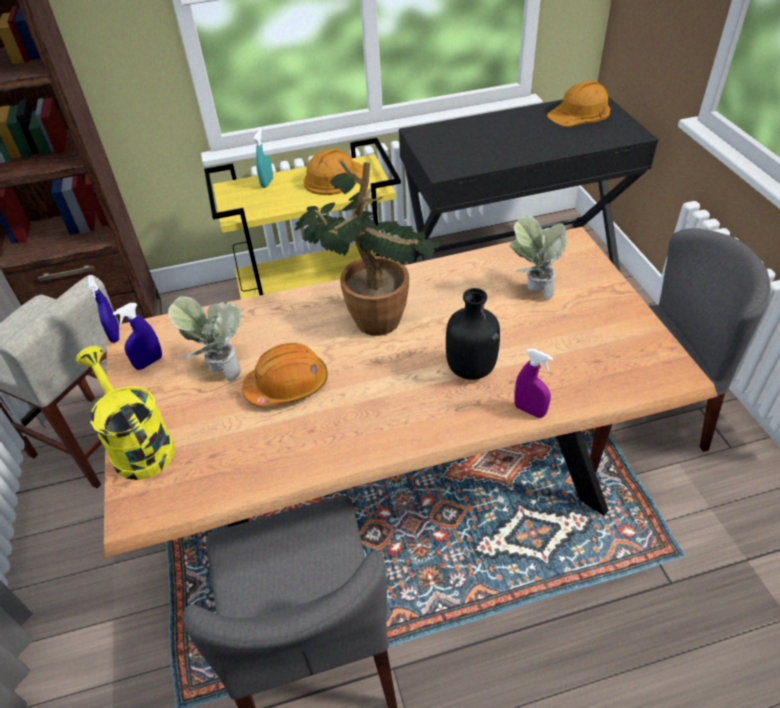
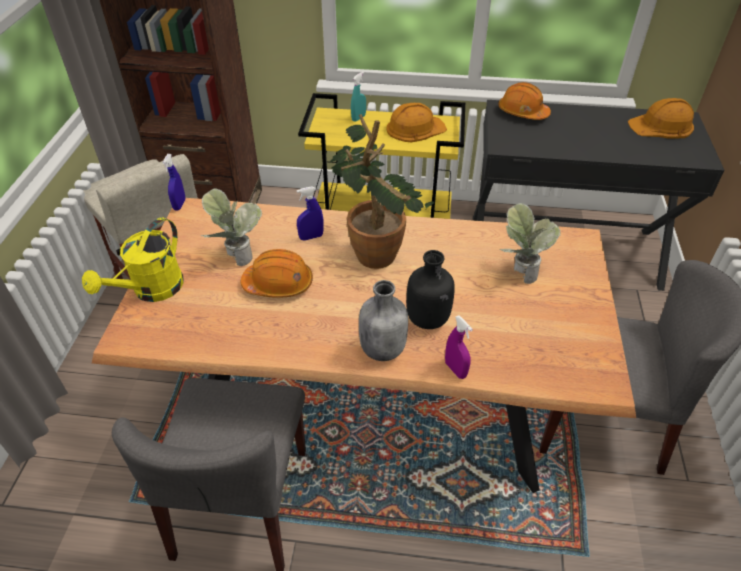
camera: 20 degrees right, 0 degrees up
yellow watering can [76,346,175,480] -> yellow watering can turned 135 degrees counterclockwise [82,218,184,302]
blue spray bottle [113,303,162,370] -> blue spray bottle moved to [297,186,324,241]
none -> grey bottle [359,280,408,361]
none -> orange hard hat [498,82,551,120]

